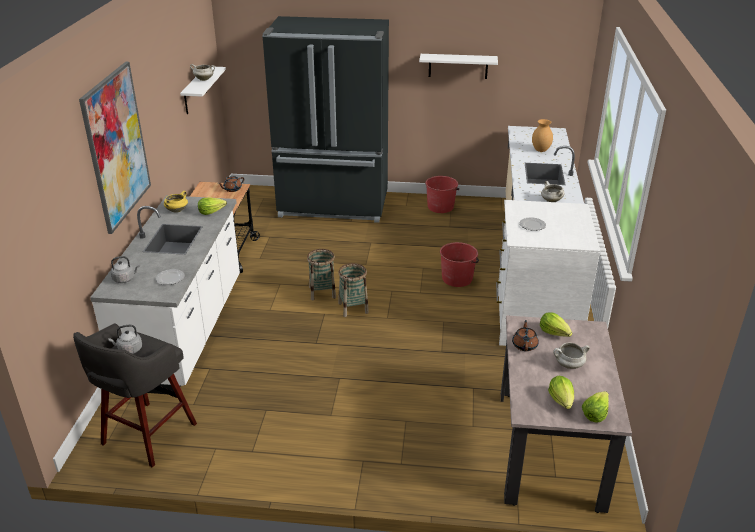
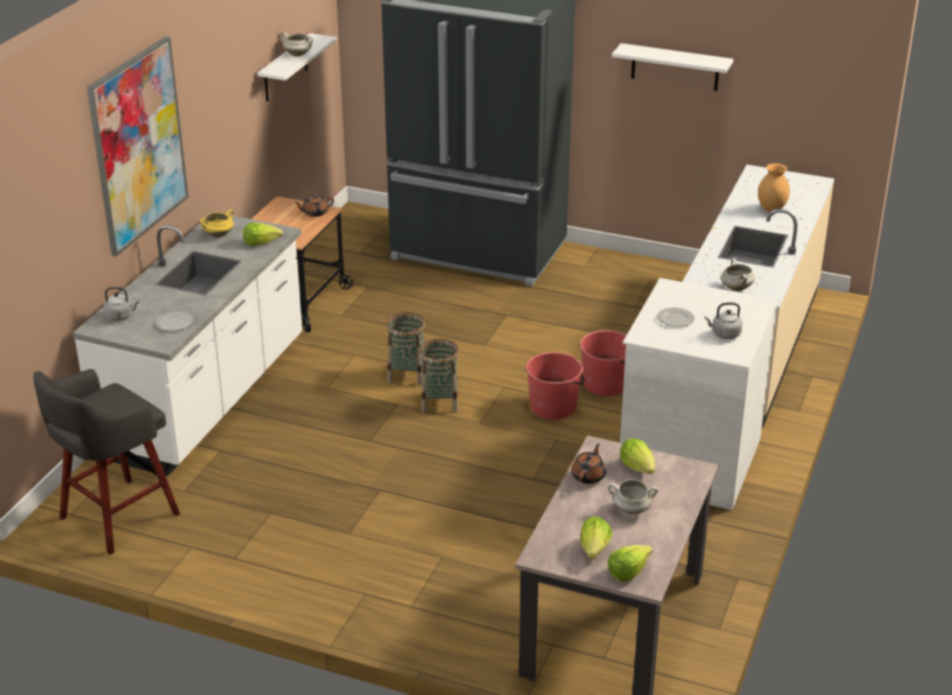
camera: 15 degrees right, 0 degrees up
grey kettle [108,325,142,354] -> grey kettle moved to [704,302,742,339]
red bucket [425,176,459,213] -> red bucket moved to [526,352,585,420]

